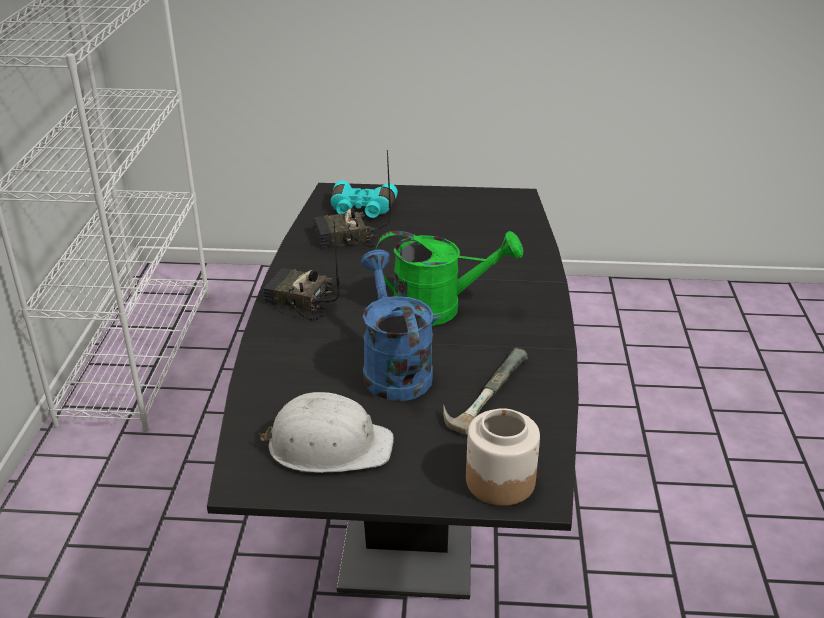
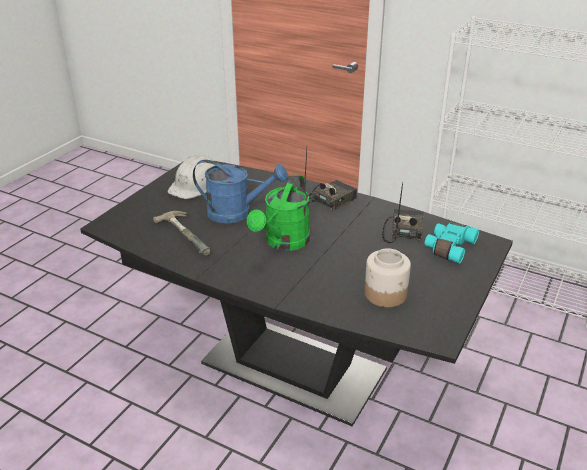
camera: 115 degrees right, 0 degrees up
jar [466,408,540,506] -> jar moved to [364,248,411,307]

